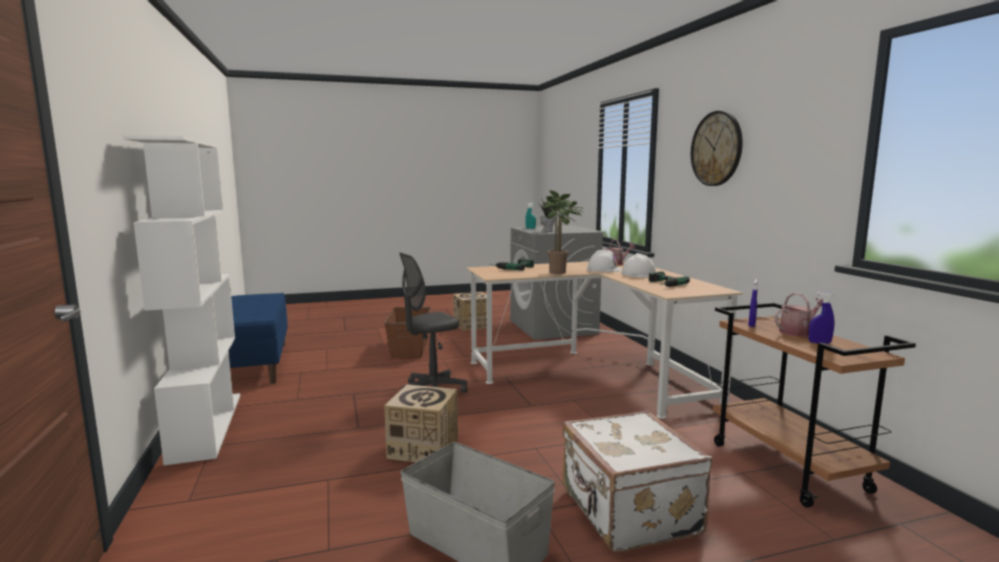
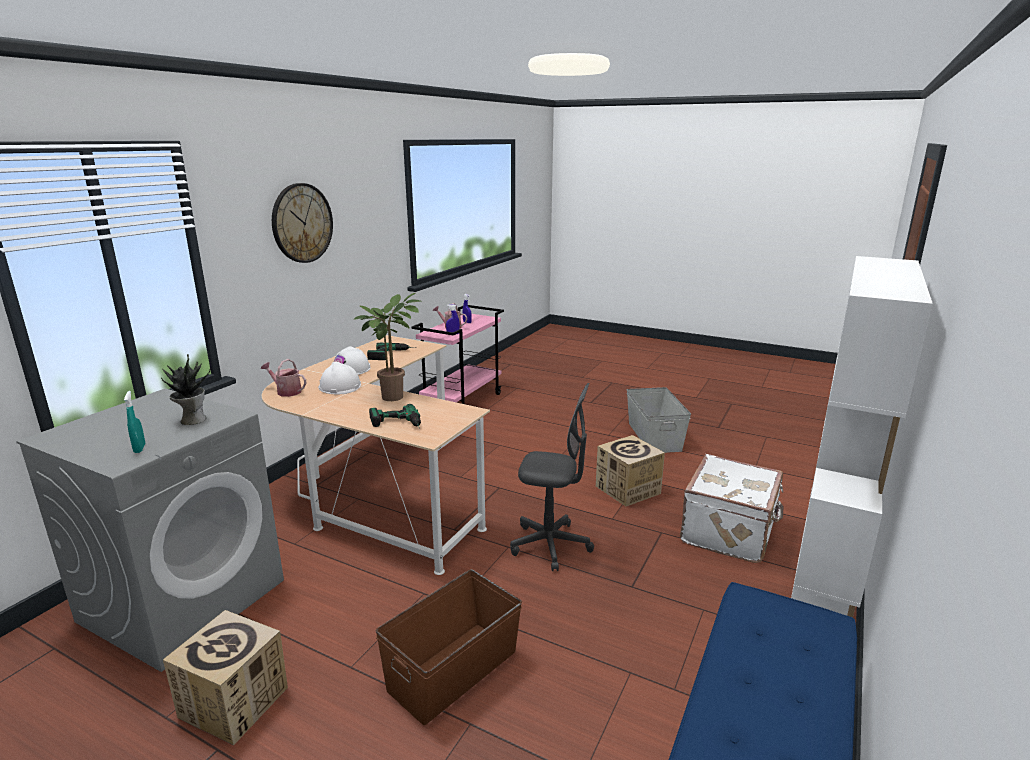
camera: 135 degrees left, 10 degrees up
white suitcase [562,411,712,552] -> white suitcase moved to [680,454,784,563]
brown cart [713,303,916,508] -> pink cart [411,305,504,404]

